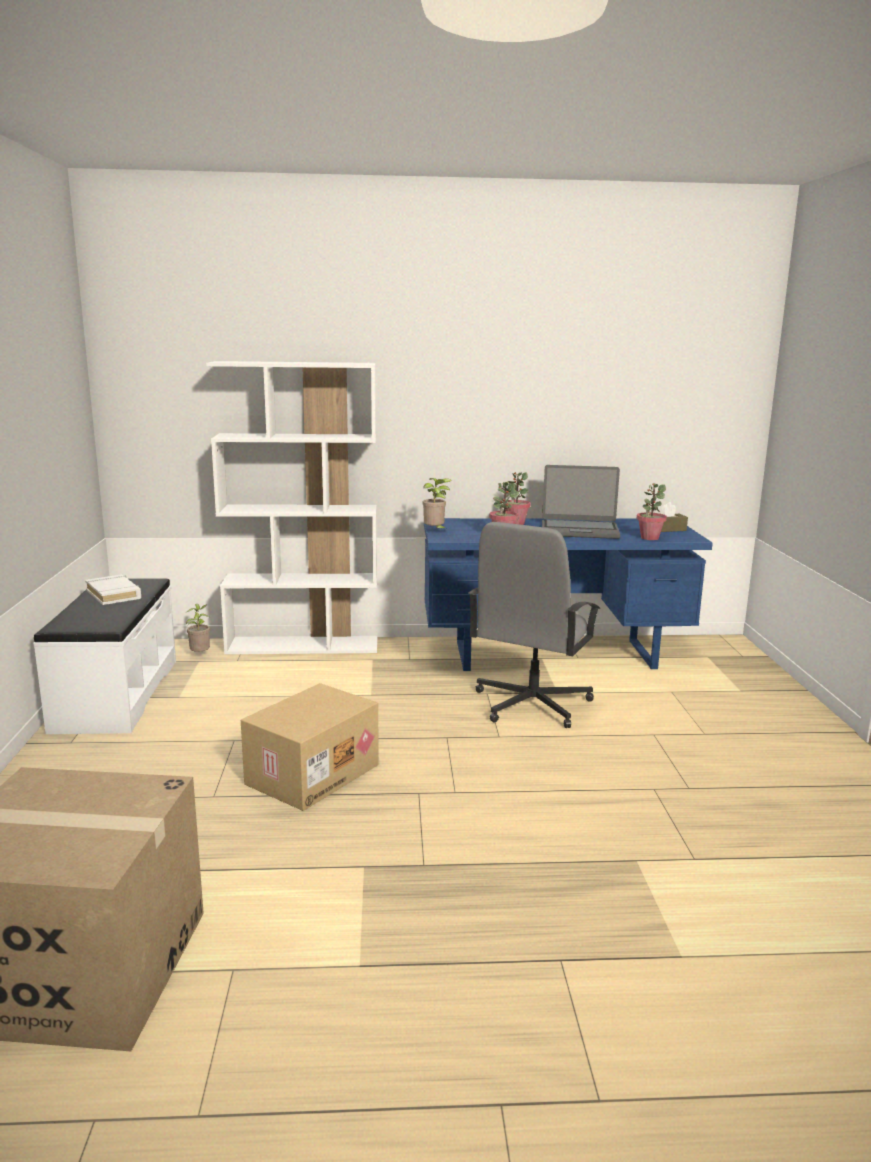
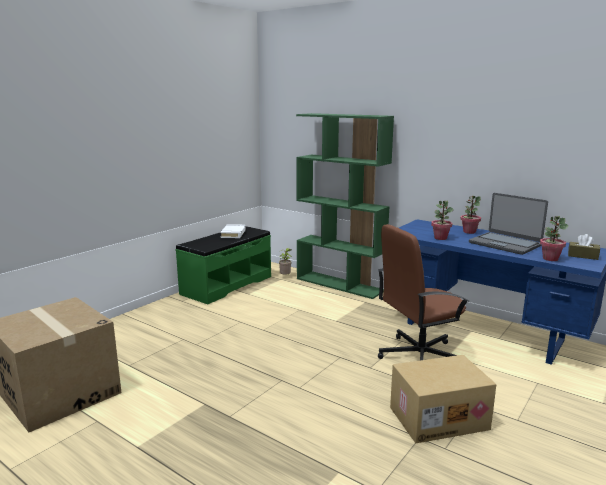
camera: 40 degrees right, 0 degrees up
white bench [33,578,176,734] -> green bench [175,226,271,304]
white bookcase [206,361,377,654] -> green bookcase [296,113,394,299]
cardboard box [241,683,379,811] -> cardboard box moved to [390,355,496,443]
potted plant [423,478,452,530] -> none
grey office chair [468,522,600,728] -> brown office chair [378,224,469,360]

